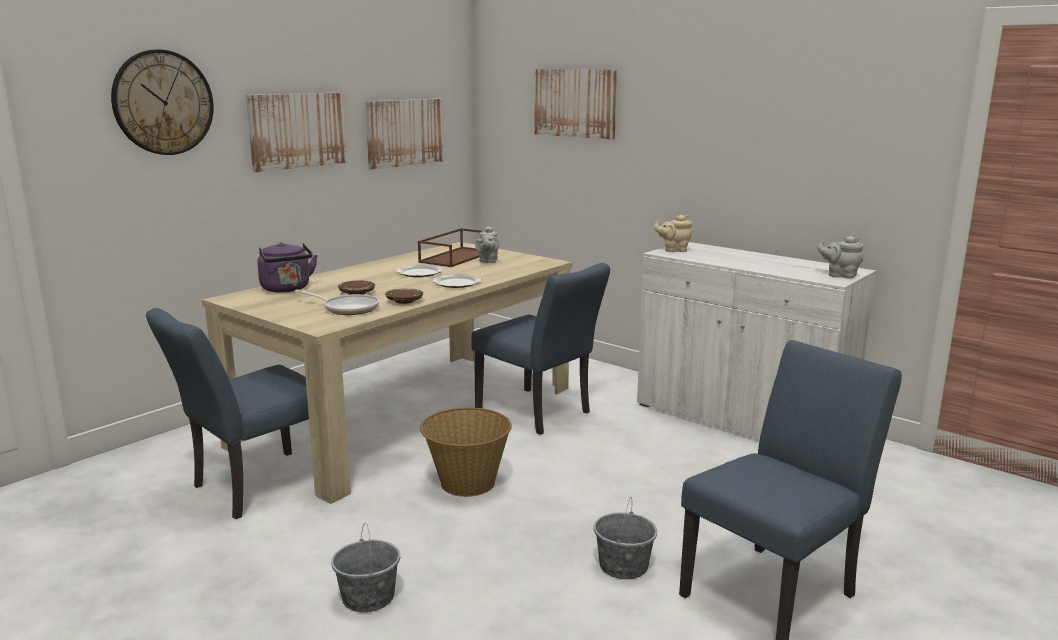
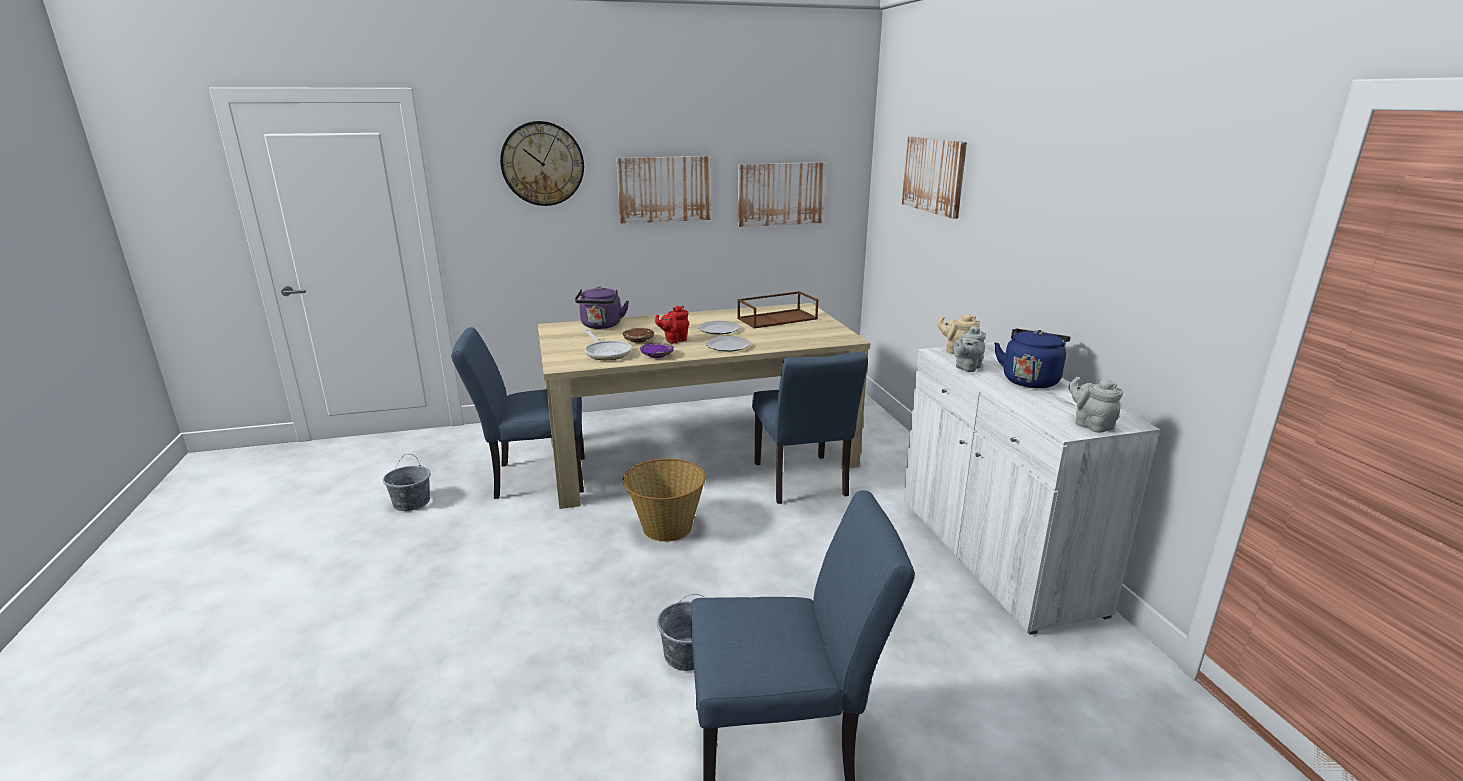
camera: 35 degrees right, 5 degrees up
grey bucket [331,523,400,612] -> grey bucket moved to [383,454,430,511]
brown plate [385,288,423,304] -> purple plate [640,343,674,358]
grey teapot [475,226,500,263] -> grey teapot moved to [953,325,986,372]
none -> red teapot [655,306,689,343]
none -> blue kettle [994,329,1070,388]

